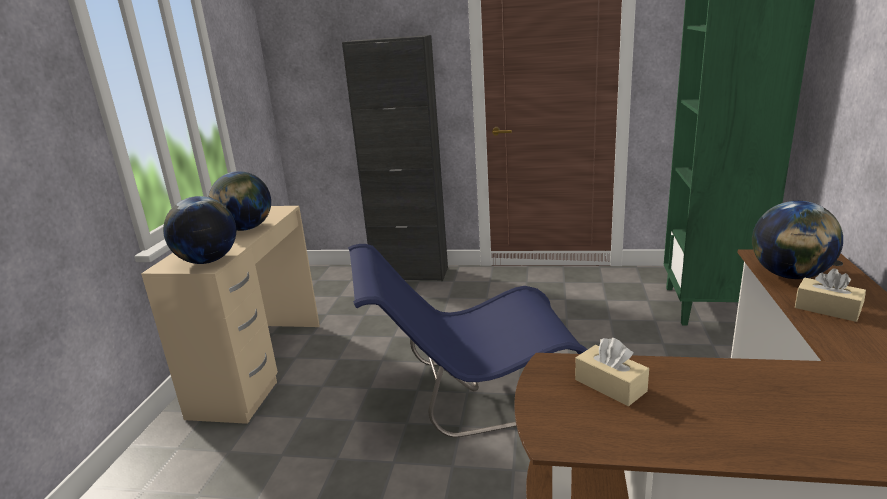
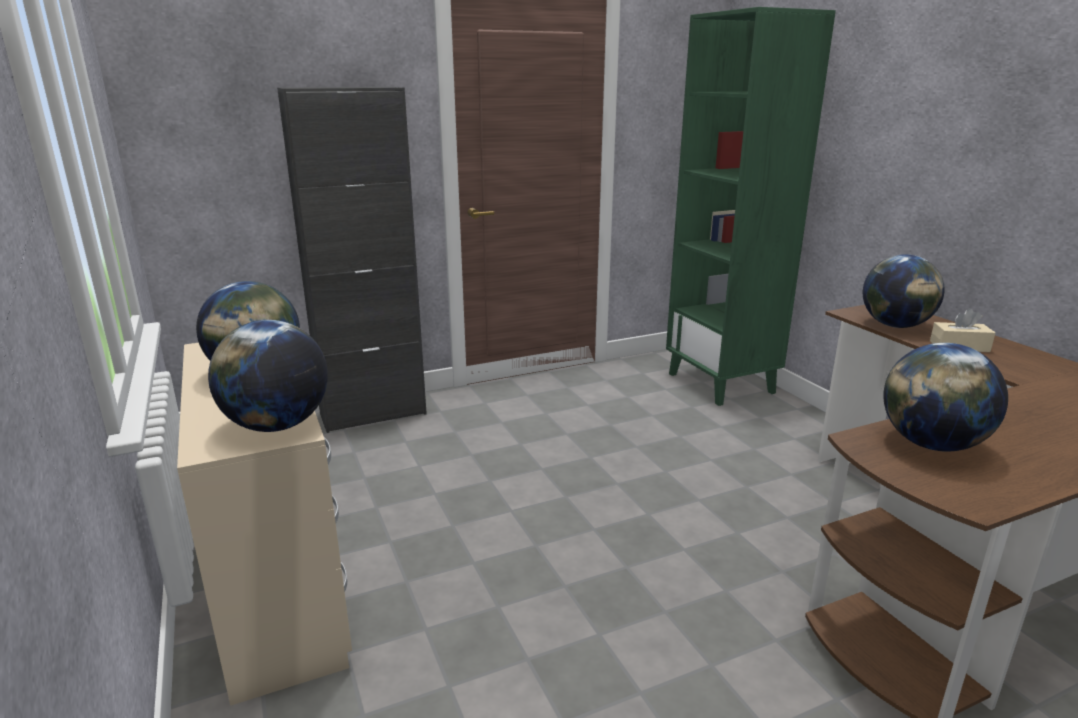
camera: 35 degrees left, 0 degrees up
blue chair [348,244,588,437] -> none
beige tissue box [575,338,649,406] -> globe [883,343,1008,452]

